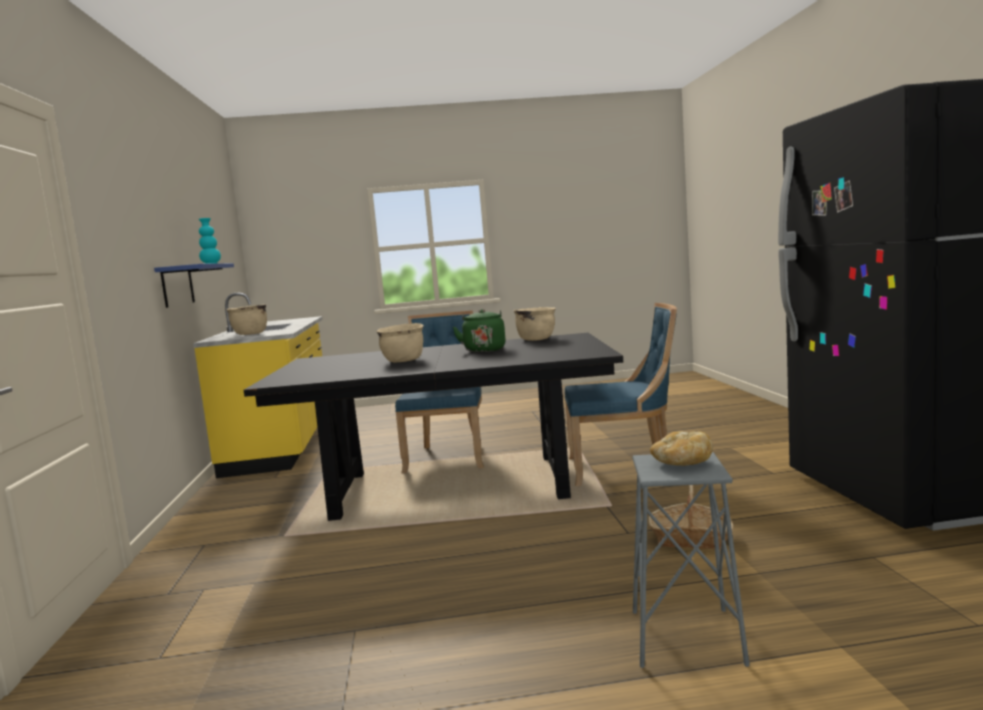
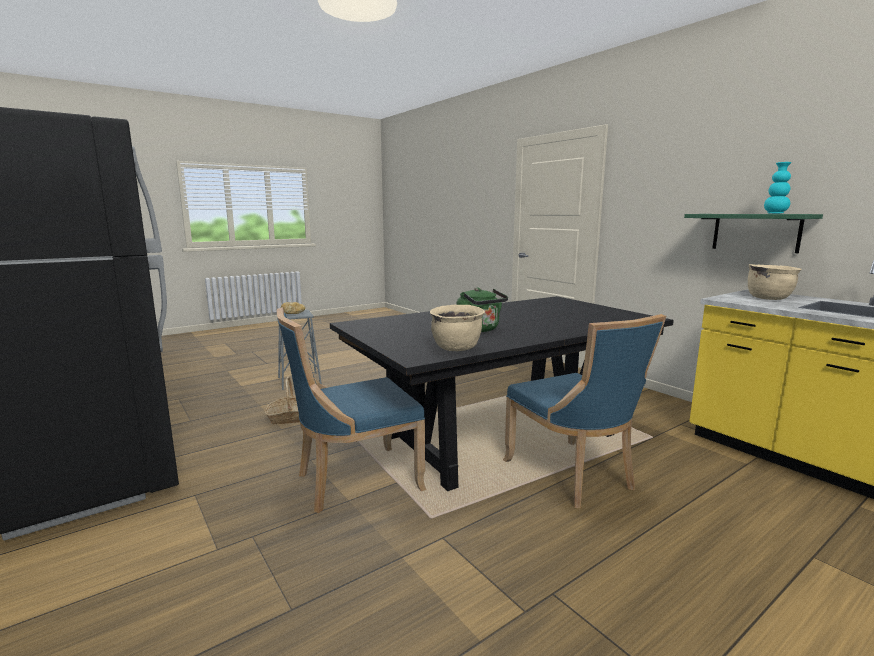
camera: 150 degrees right, 5 degrees up
blue shelf [154,263,234,308] -> green shelf [684,214,823,253]
beige cooking pot [376,323,424,362] -> none

